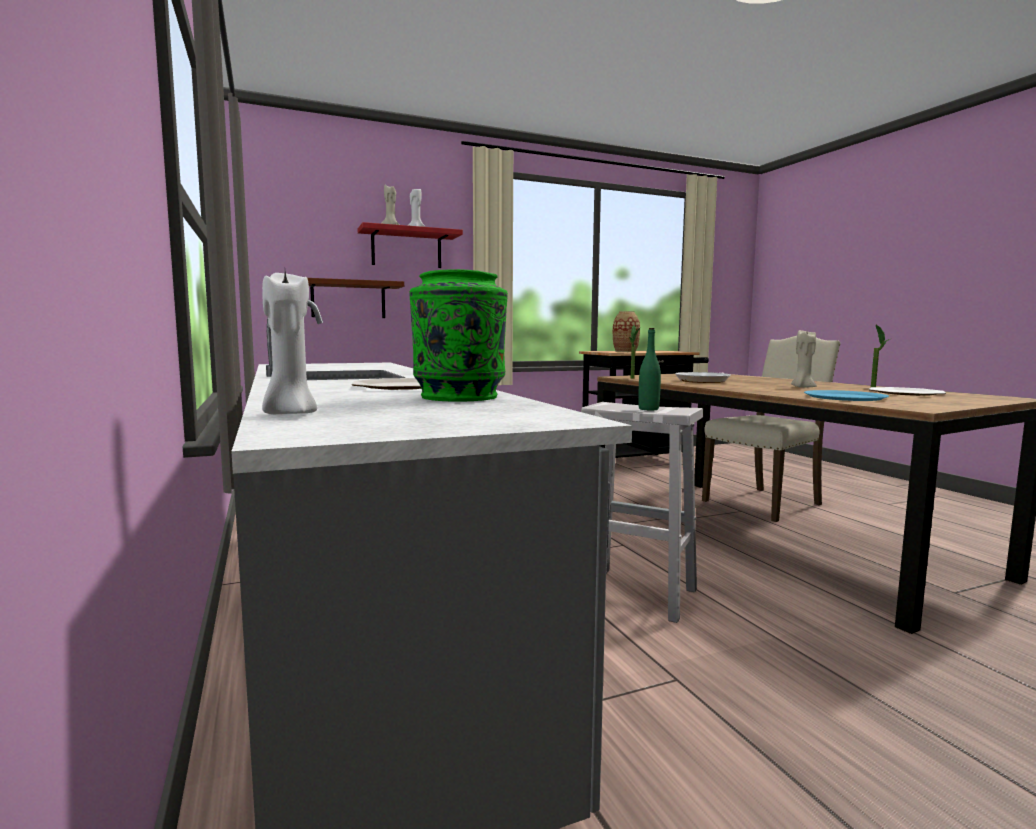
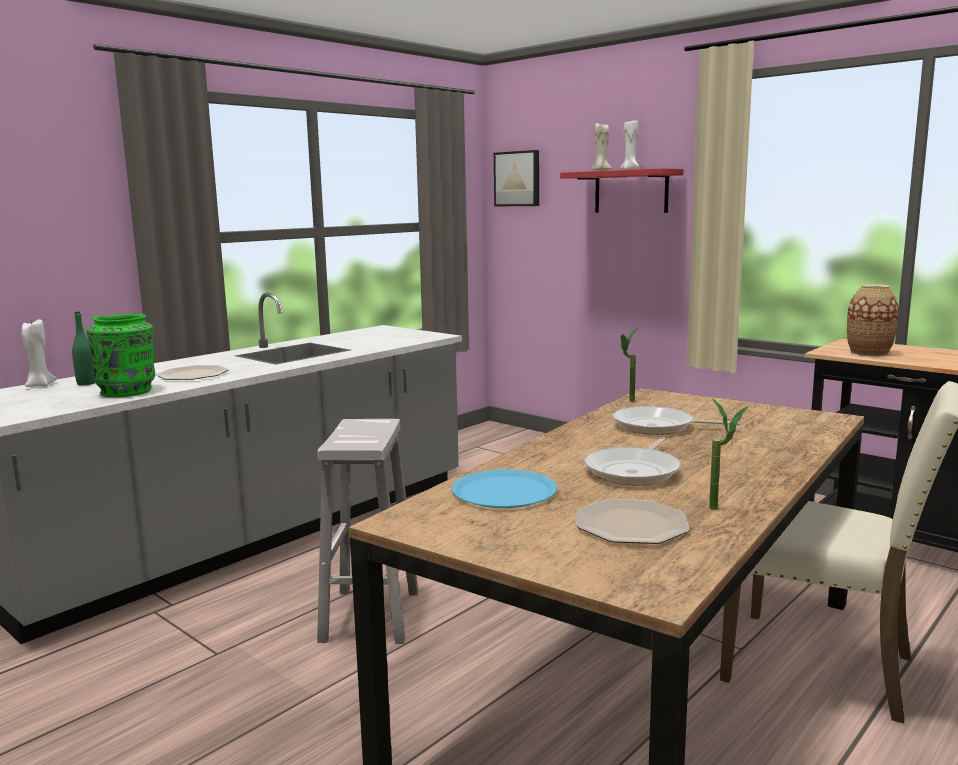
camera: 65 degrees right, 5 degrees up
brown shelf [307,278,404,318] -> none
green bottle [638,328,661,410] -> green bottle moved to [72,311,95,385]
beige candle [791,330,817,388] -> frying pan [584,437,680,485]
none -> picture [494,150,539,206]

